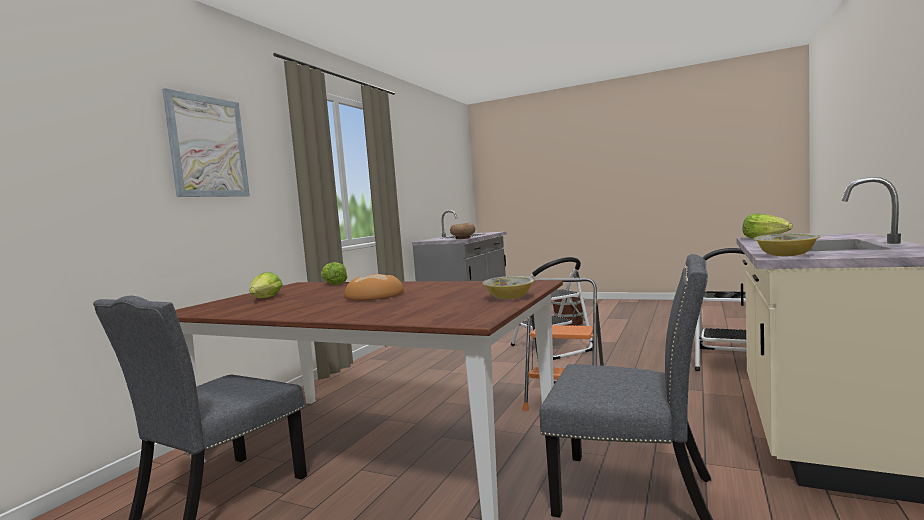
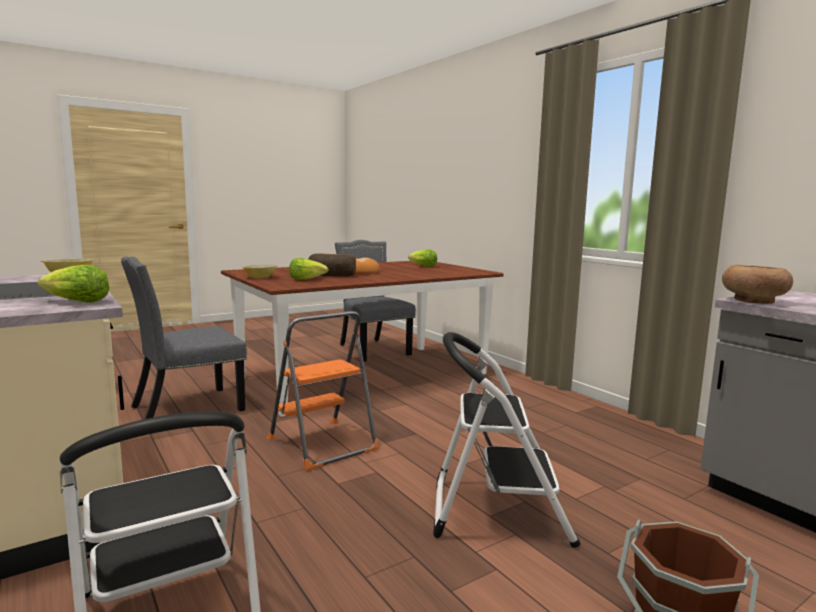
camera: 120 degrees right, 5 degrees up
picture [162,88,250,197] -> none
lettuce [321,262,347,285] -> lettuce moved to [289,258,329,280]
none -> bread [308,253,356,277]

